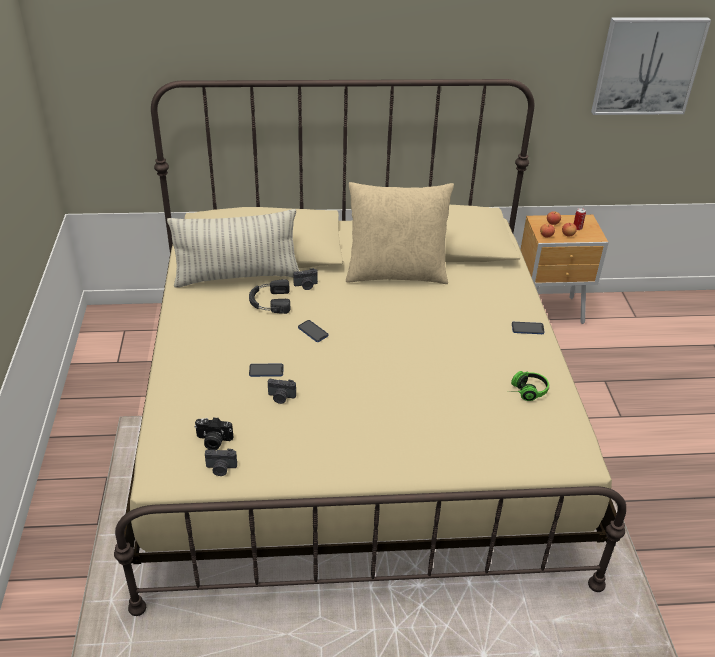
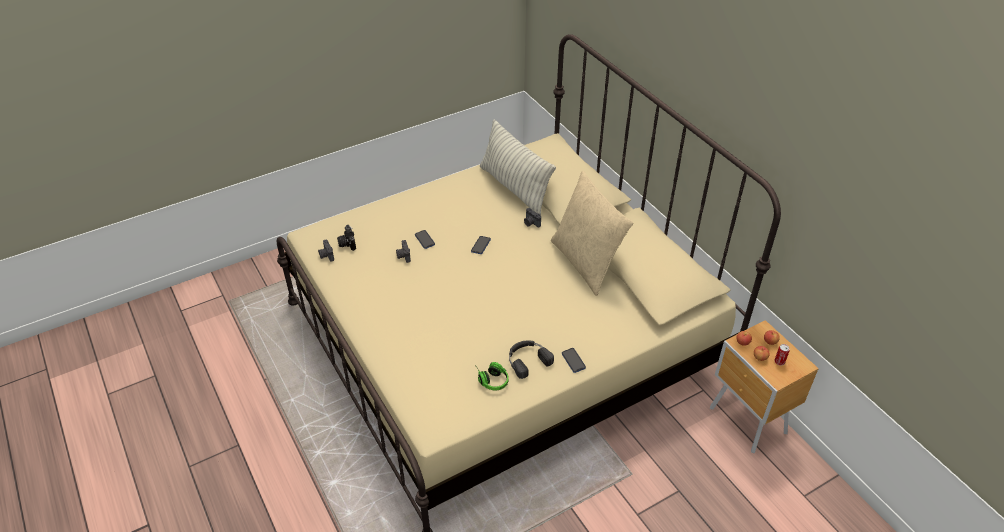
camera: 65 degrees right, 5 degrees up
black headphones [249,279,290,314] -> black headphones moved to [509,340,554,379]
picture [591,18,711,115] -> none

